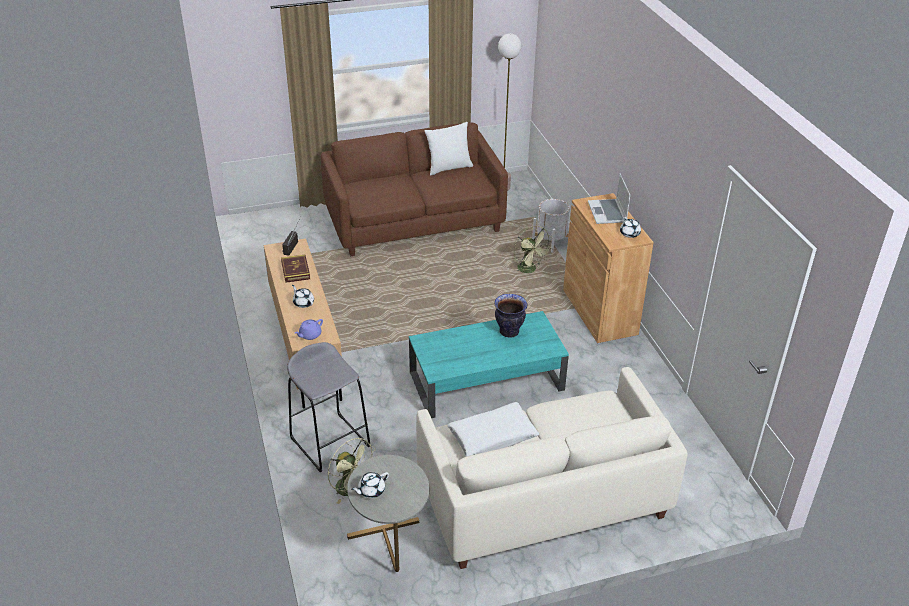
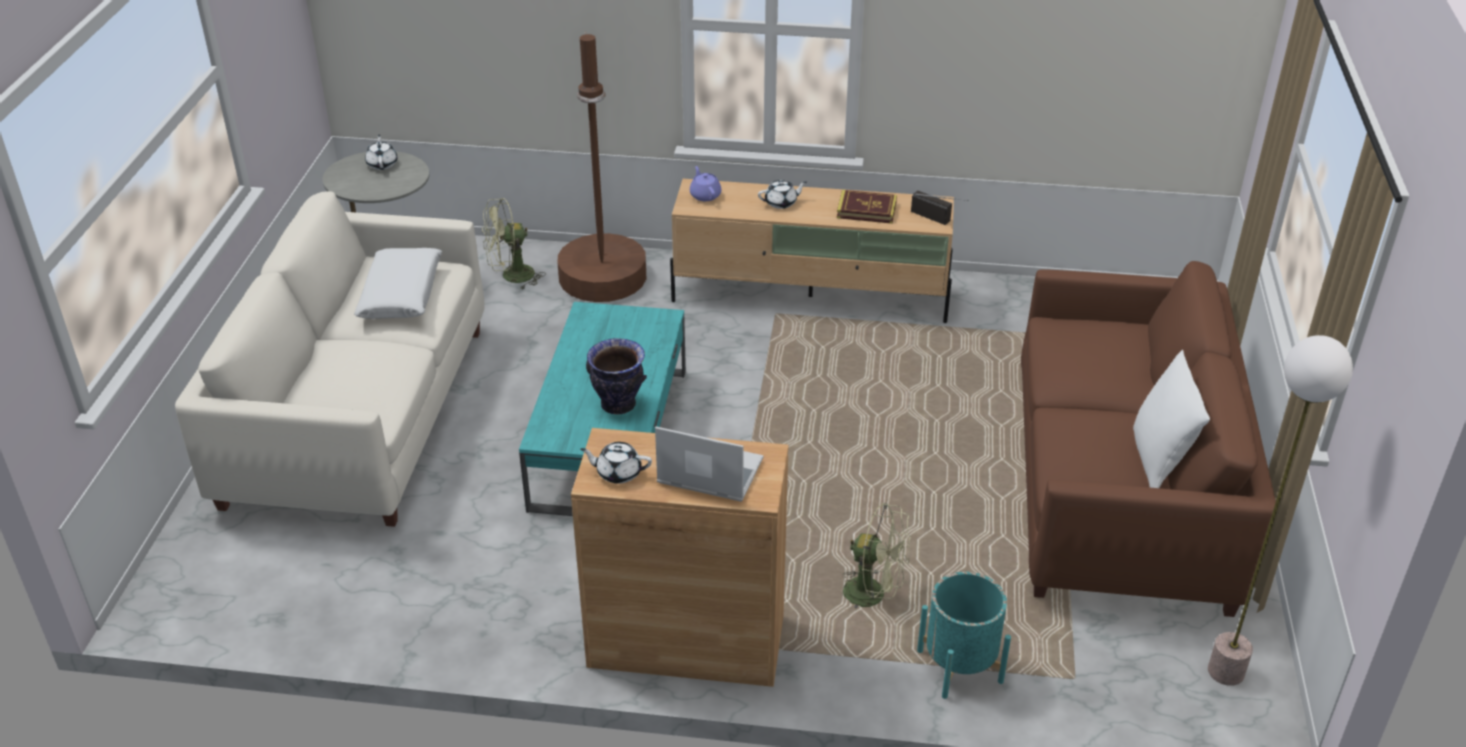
camera: 115 degrees right, 0 degrees up
grey stool [287,342,371,472] -> brown floor lamp [557,32,646,302]
green fan [514,226,553,273] -> green fan turned 150 degrees counterclockwise [842,503,911,608]
white planter [532,199,572,253] -> turquoise planter [917,572,1011,699]

